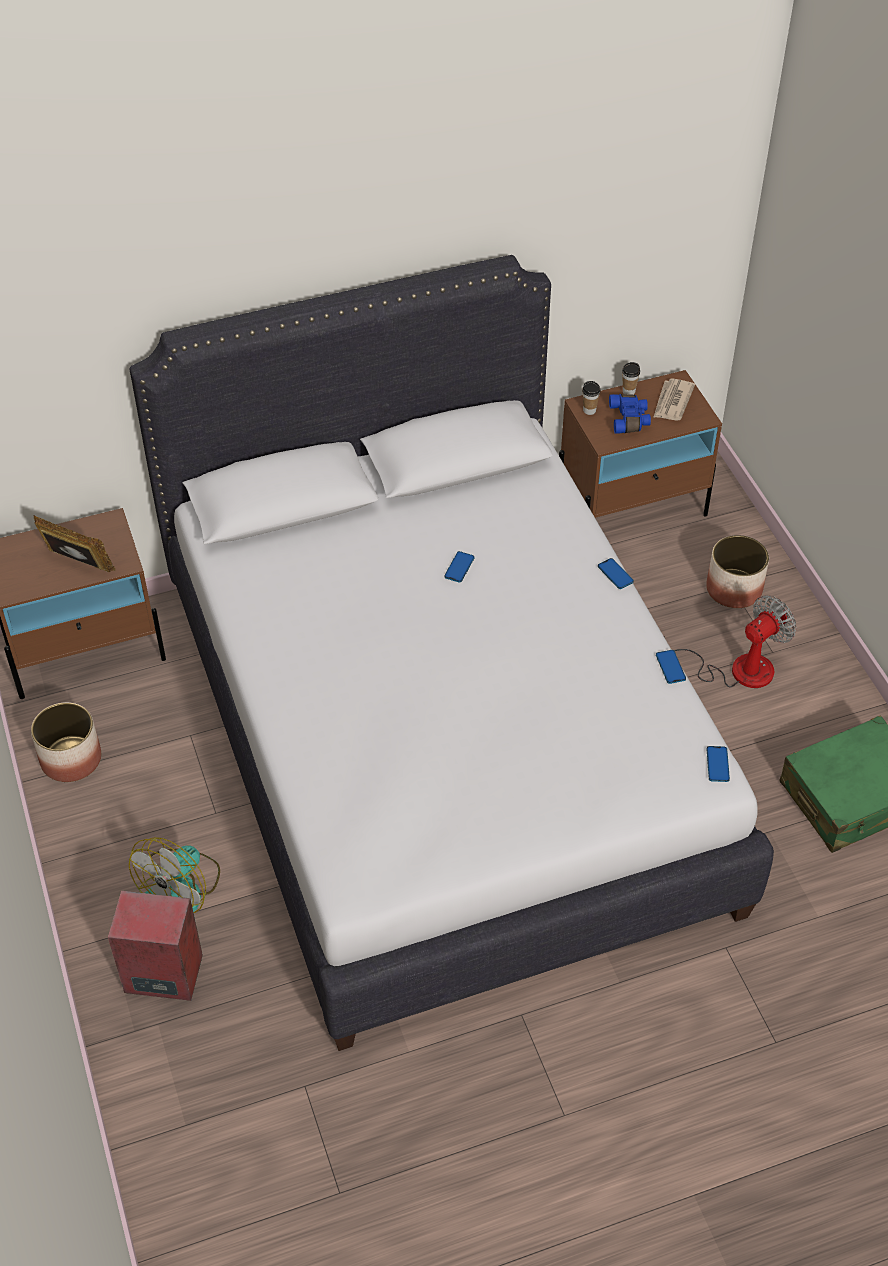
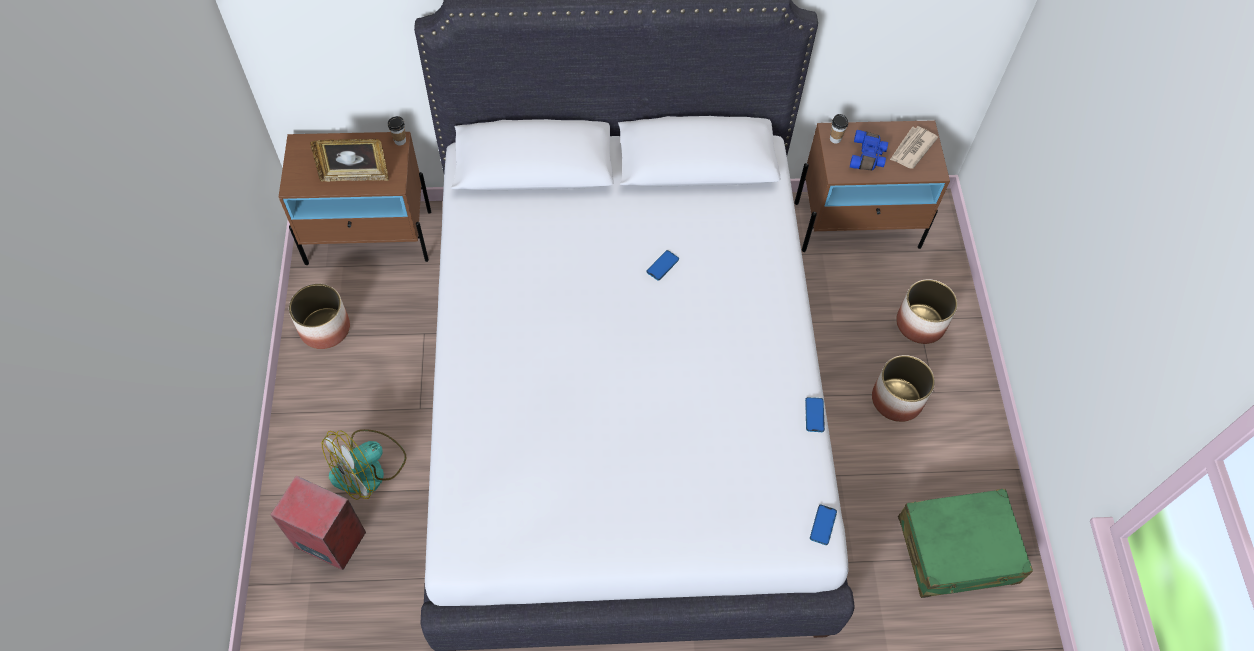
camera: 15 degrees right, 10 degrees up
picture frame [34,515,116,572] -> picture frame turned 135 degrees clockwise [310,139,389,182]
phone [598,558,634,589] -> none
cup [622,362,640,395] -> cup moved to [388,116,406,146]
fan [663,595,797,688] -> planter [872,355,935,422]

